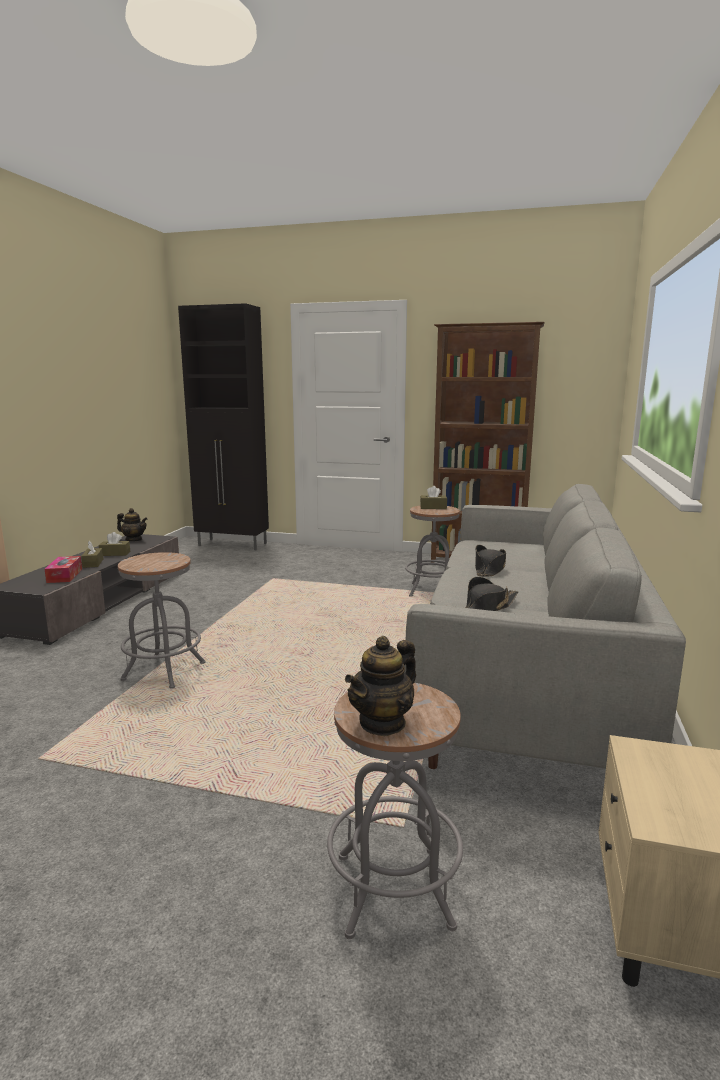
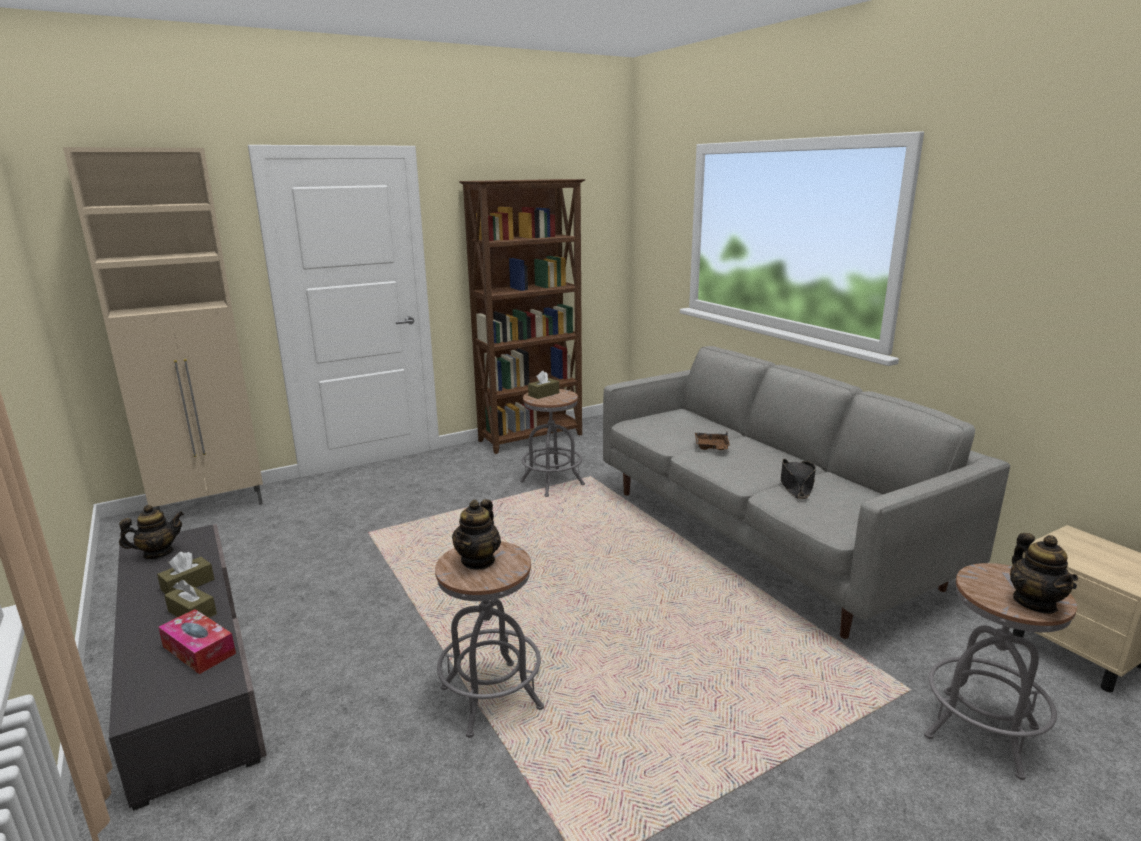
camera: 45 degrees left, 5 degrees up
black cabinet [178,303,269,550] -> beige cabinet [63,147,263,510]
black hat [475,545,506,577] -> brown tray [695,432,730,450]
none -> teapot [452,499,501,570]

